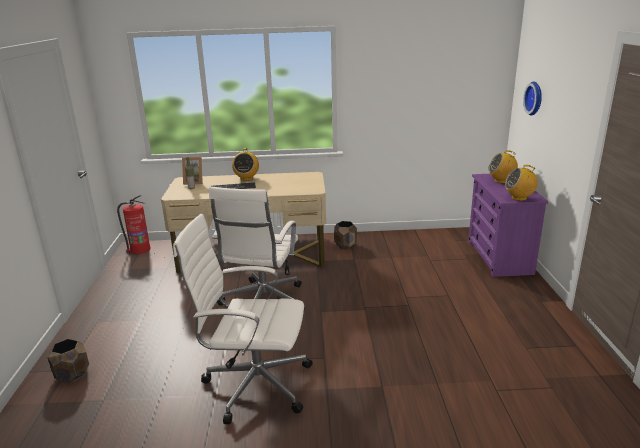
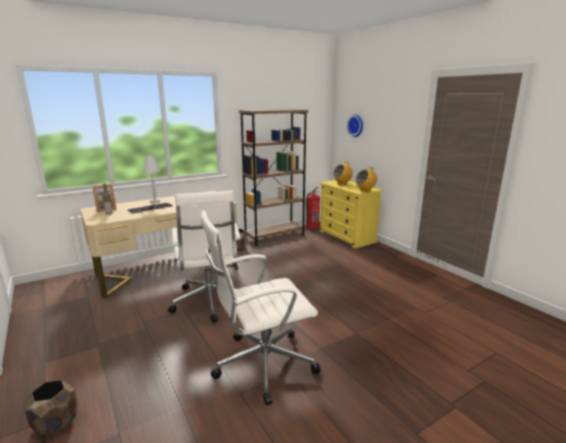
camera: 30 degrees left, 5 degrees down
fire extinguisher [117,195,151,254] -> fire extinguisher moved to [306,187,320,229]
radio [232,148,259,181] -> white table lamp [143,155,160,203]
purple dresser [468,174,548,277] -> yellow dresser [320,180,383,248]
none -> brown bookcase [239,109,308,246]

